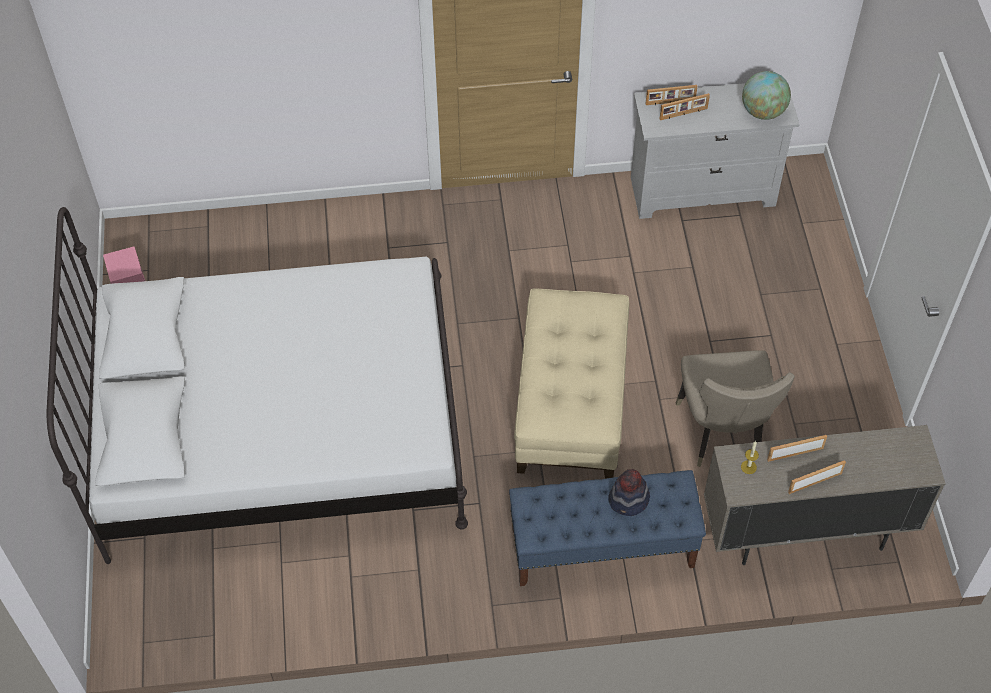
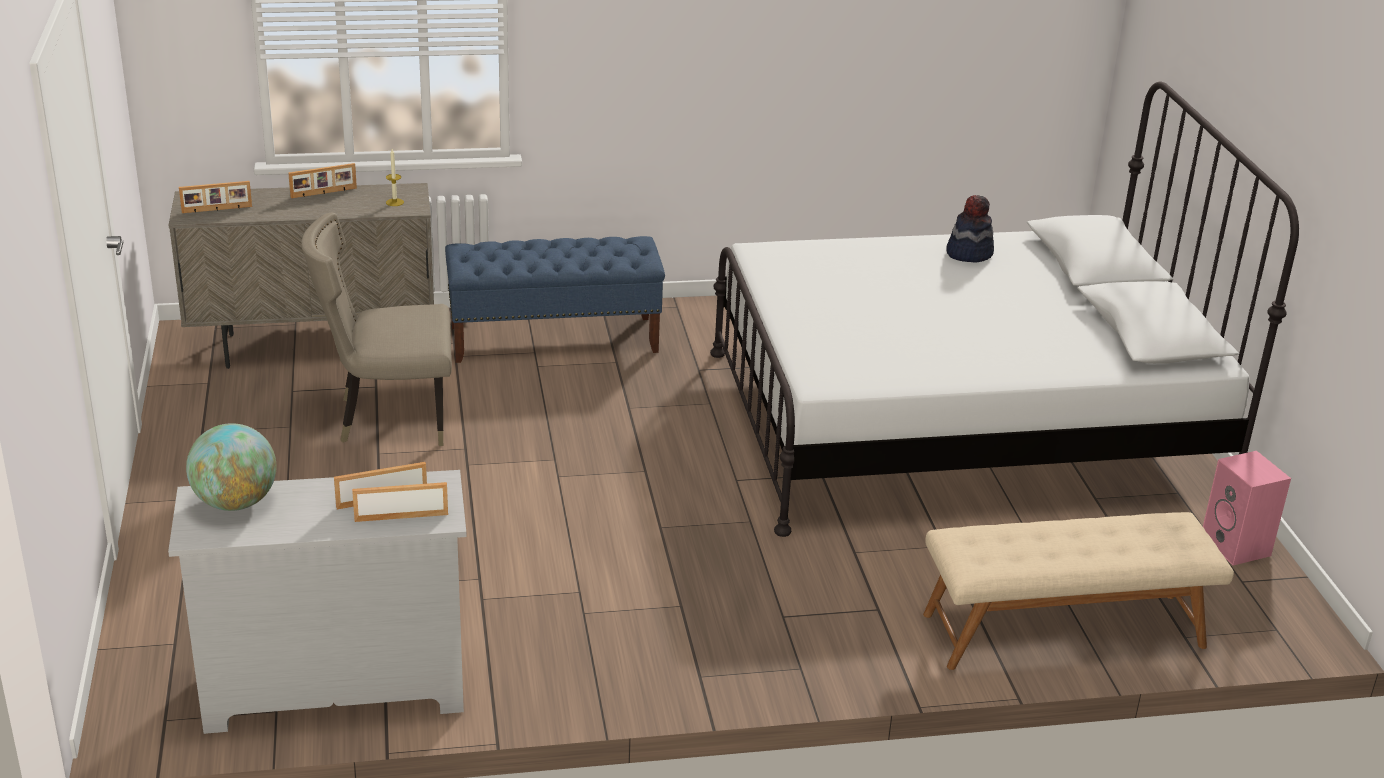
camera: 175 degrees right, 25 degrees down
beige ottoman [514,288,629,479] -> none
hat [608,469,650,516] -> hat moved to [946,195,994,263]
beige chair [676,350,795,467] -> beige chair turned 90 degrees counterclockwise [301,213,452,446]
picture frame [767,435,827,462] -> picture frame moved to [179,181,252,213]
none -> beige bench [923,512,1234,670]

